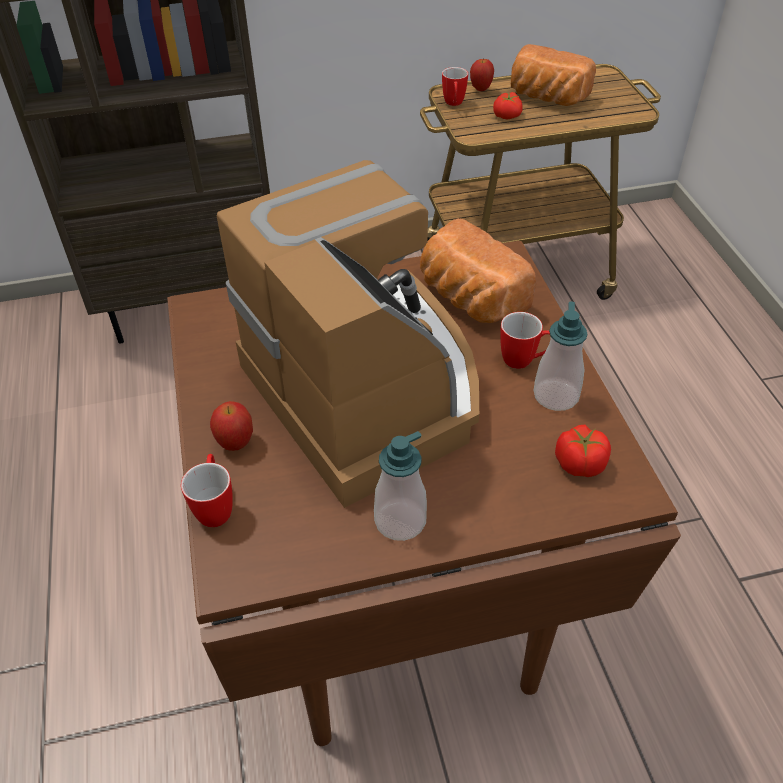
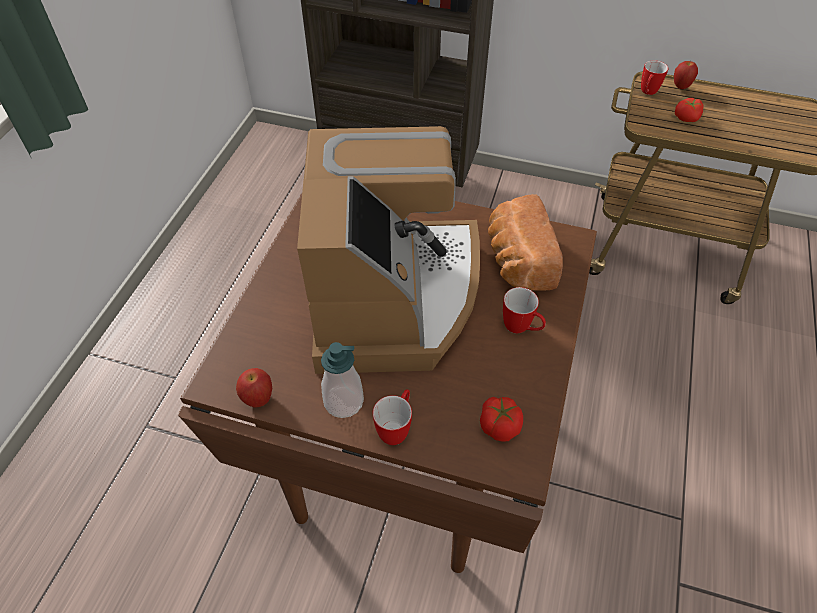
camera: 30 degrees right, 5 degrees up
mug [181,454,233,527] -> mug moved to [373,389,412,445]
apple [210,401,253,451] -> apple moved to [236,368,272,408]
bread [511,44,596,106] -> none
soap dispenser [534,302,588,411] -> none

